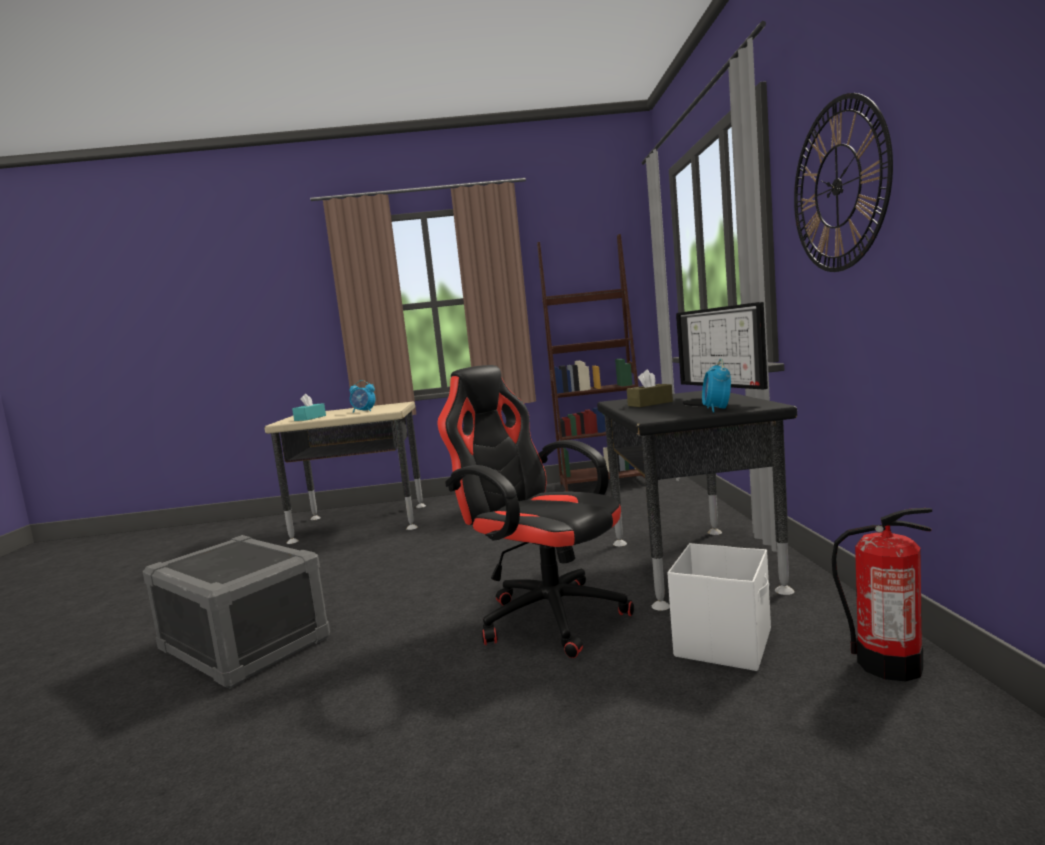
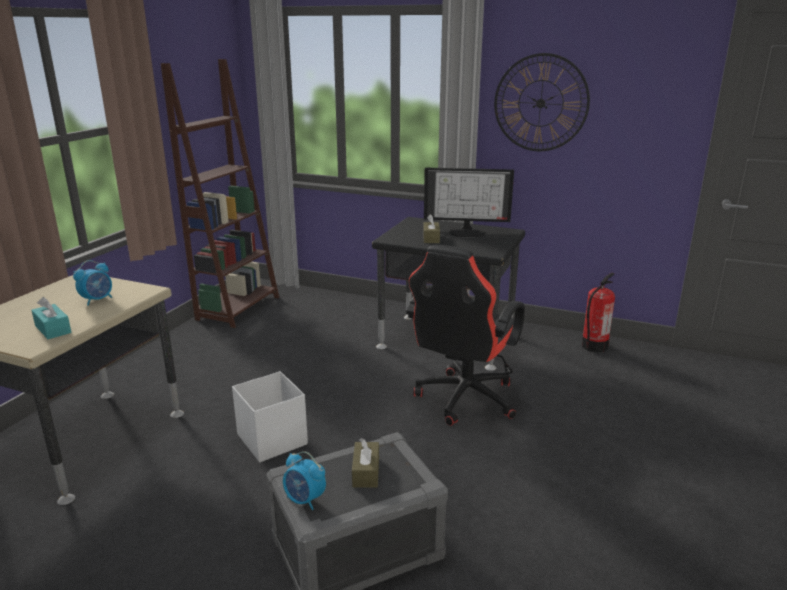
camera: 65 degrees left, 15 degrees up
black office chair [438,365,634,658] -> black office chair turned 45 degrees counterclockwise [406,245,525,426]
white storage box [667,543,771,671] -> white storage box moved to [232,371,308,462]
alarm clock [702,359,731,412] -> alarm clock moved to [283,451,326,510]
none -> brown tissue box [352,438,379,488]

